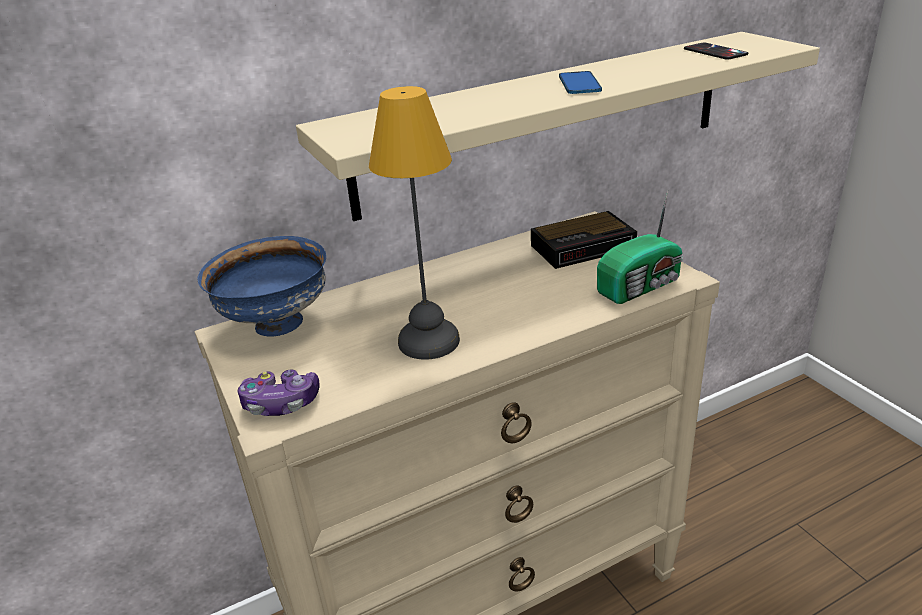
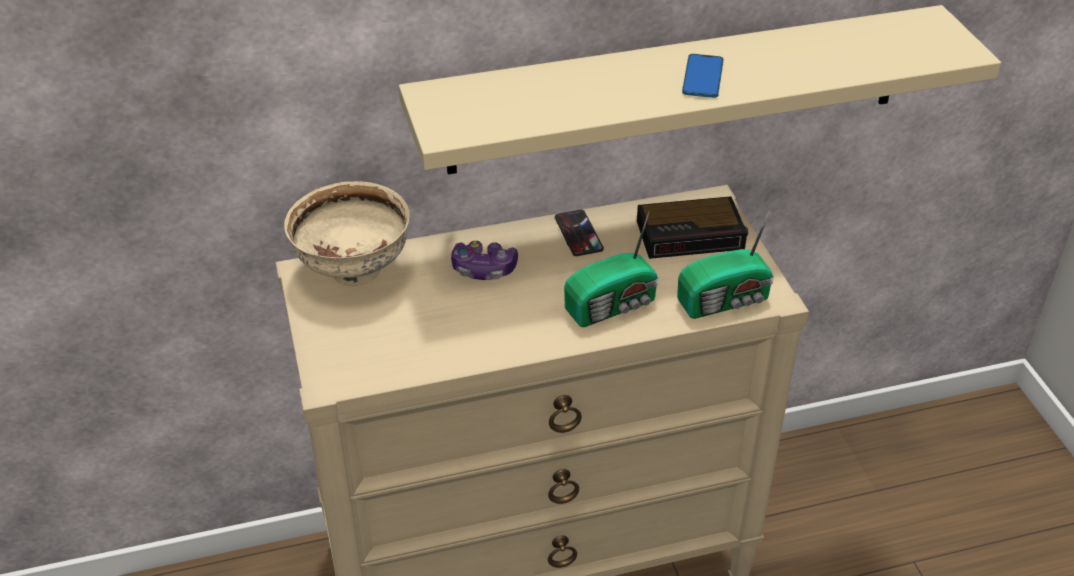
camera: 10 degrees right, 10 degrees up
blue bowl [198,236,326,337] -> beige bowl [284,181,410,286]
game controller [237,369,319,416] -> game controller moved to [451,241,518,280]
table lamp [369,86,460,360] -> none
phone [684,43,748,60] -> phone moved to [555,210,604,256]
none -> radio [564,212,659,327]

